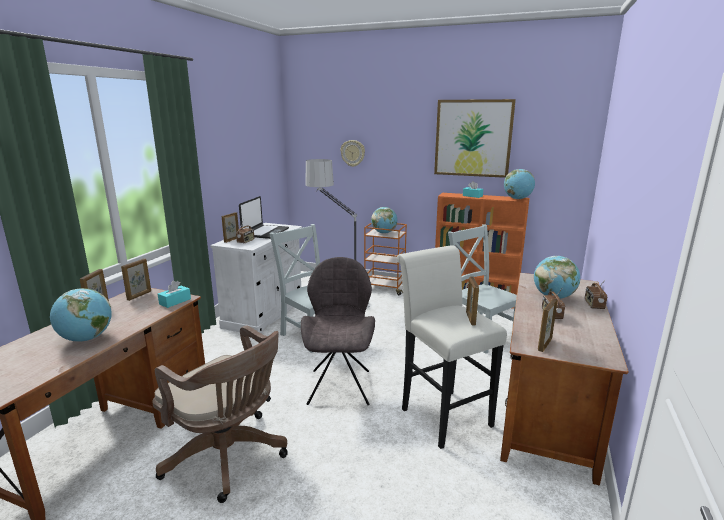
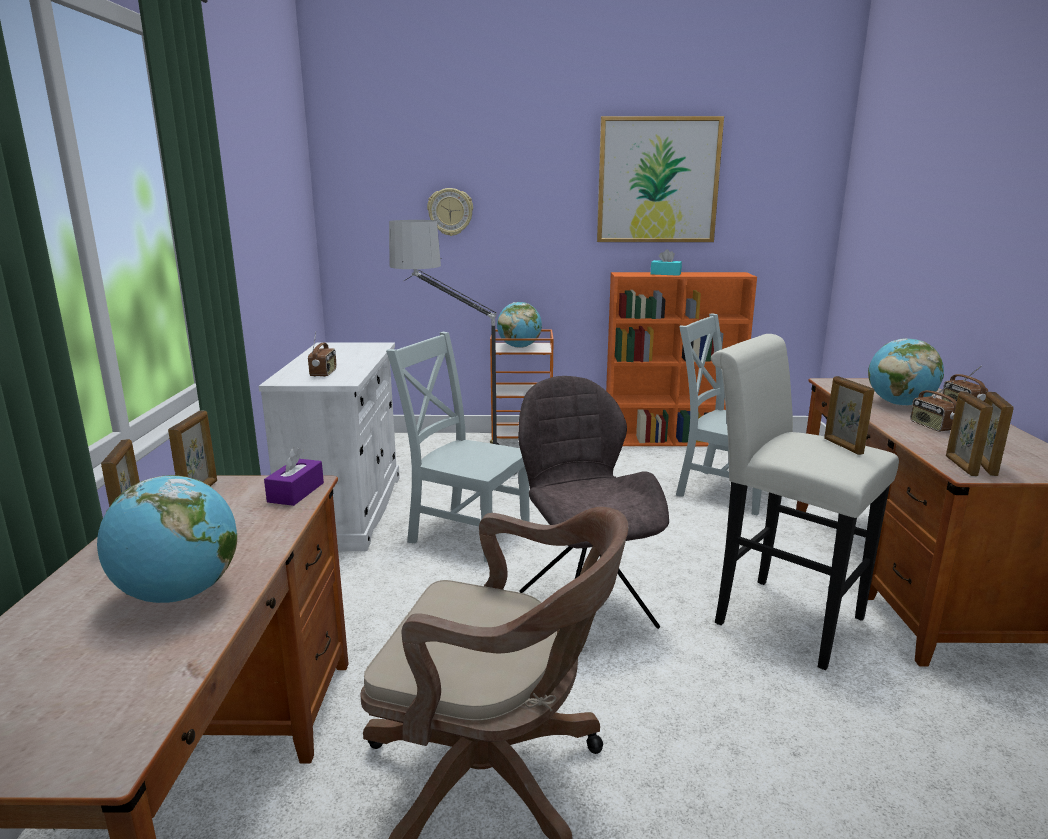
camera: 20 degrees left, 0 degrees up
turquoise tissue box [158,280,191,308] -> purple tissue box [264,447,324,506]
picture frame [222,212,239,243] -> picture frame moved to [946,391,993,476]
laptop [239,196,289,239] -> none
globe [504,169,535,199] -> none

